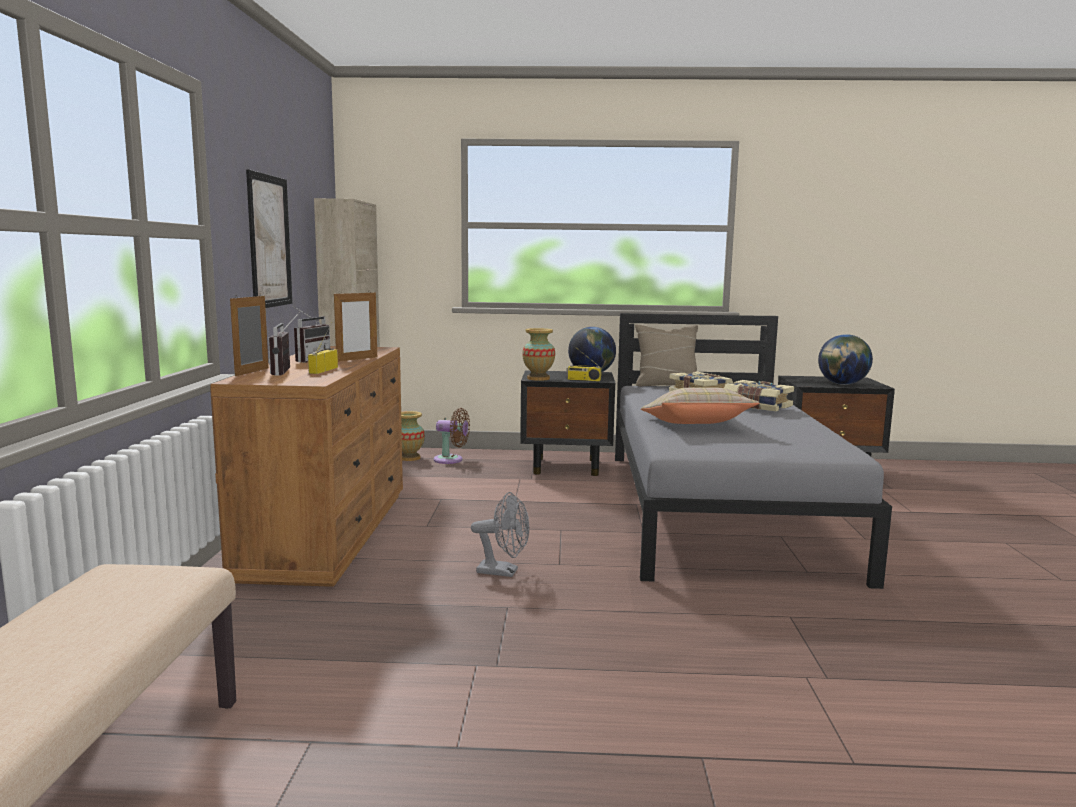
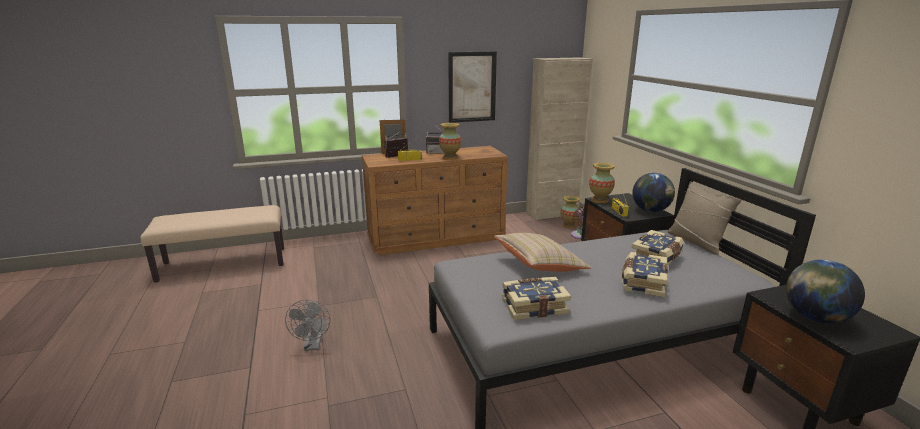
camera: 70 degrees right, 10 degrees up
picture frame [334,290,377,362] -> vase [439,123,461,160]
grey fan [471,492,530,577] -> grey fan moved to [285,299,330,351]
none -> book [502,277,571,320]

